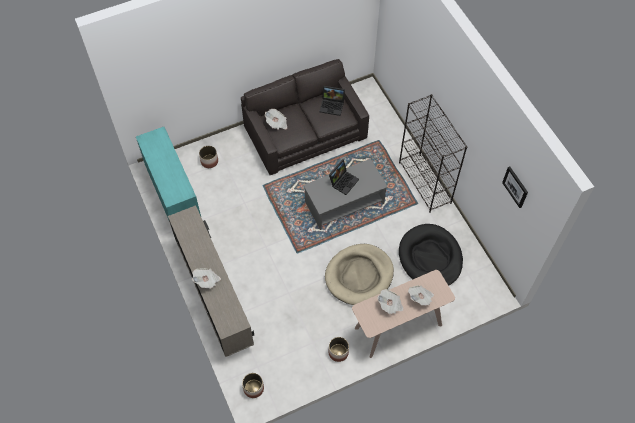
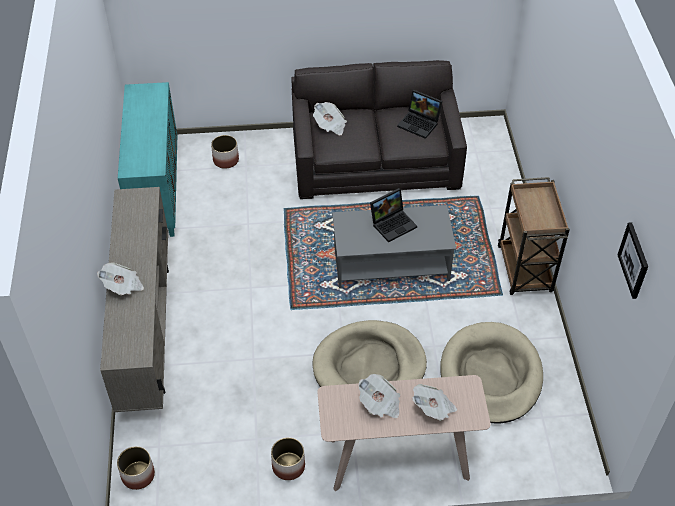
camera: 20 degrees right, 10 degrees down
black bookcase [399,94,467,213] -> brown cart [498,177,570,295]
black dog bed [399,224,463,286] -> beige dog bed [440,322,543,424]

